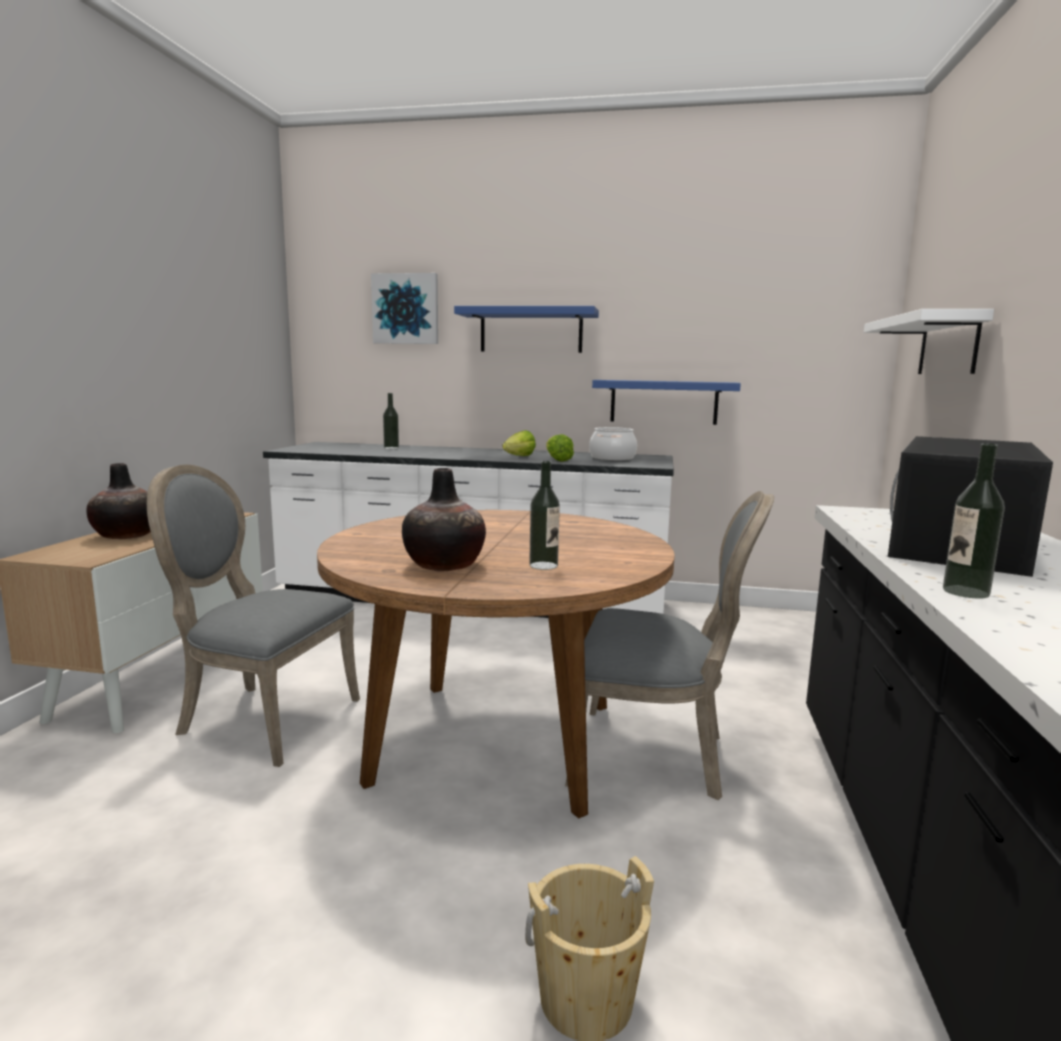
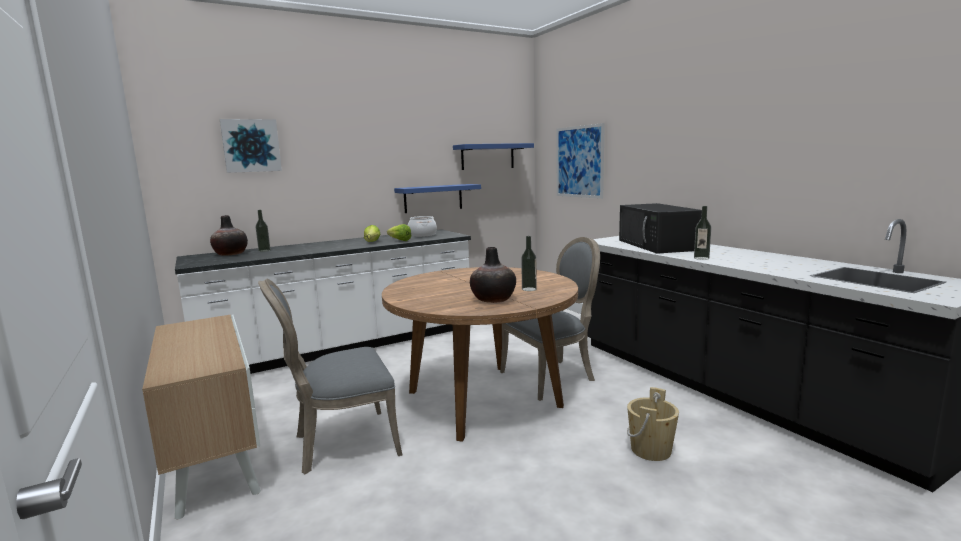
camera: 40 degrees left, 0 degrees up
vase [86,463,151,539] -> vase moved to [210,215,248,256]
blue shelf [454,306,599,353] -> blue shelf moved to [453,143,534,170]
white shelf [864,309,994,374] -> picture [557,123,605,199]

